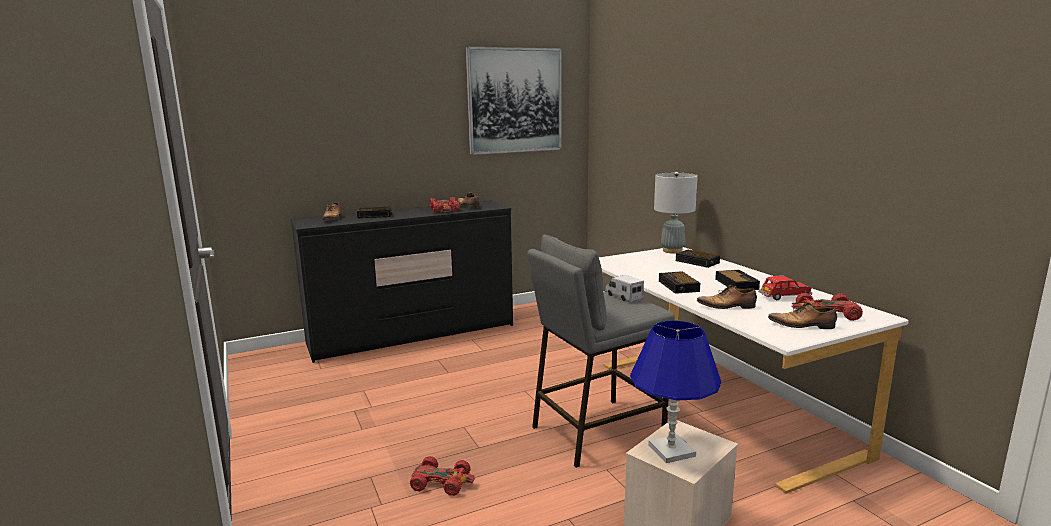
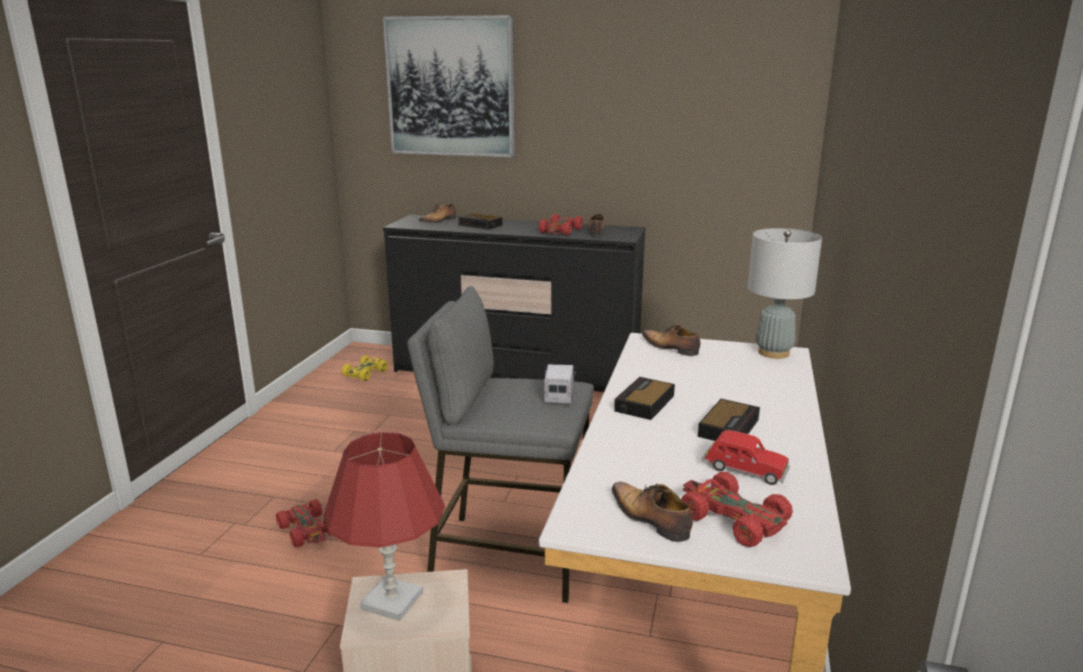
camera: 40 degrees right, 5 degrees up
picture [466,47,562,155] -> picture moved to [383,15,515,157]
blue table lamp [630,321,721,463] -> red table lamp [324,432,445,621]
alarm clock [676,250,720,268] -> none
shoe [697,285,757,309] -> shoe moved to [642,324,700,356]
none -> yellow toy car [341,355,388,381]

